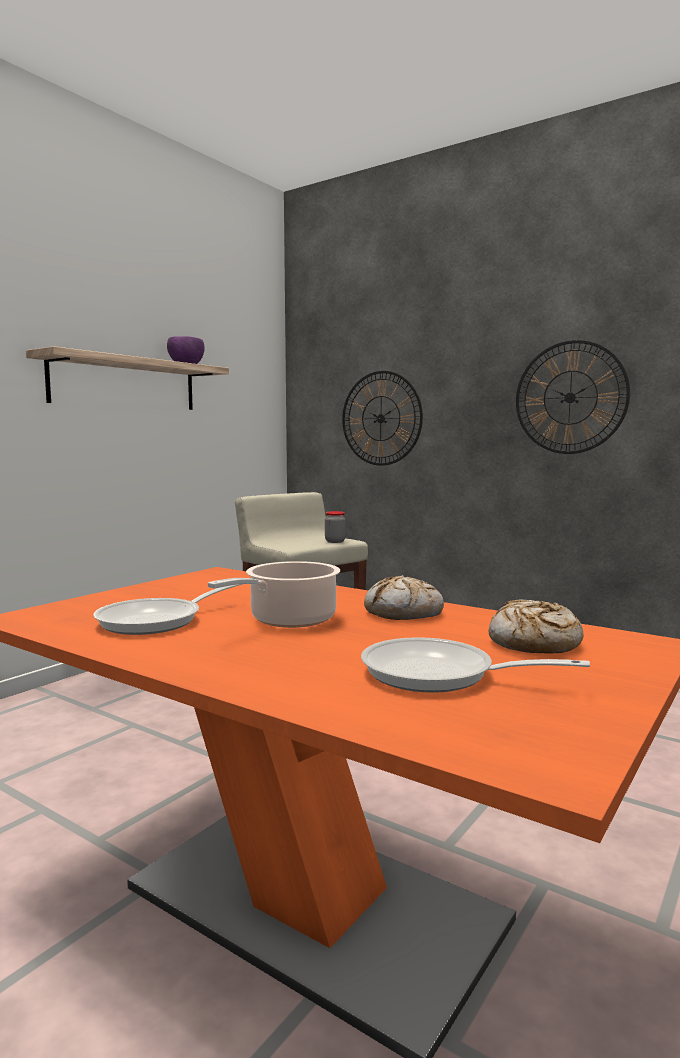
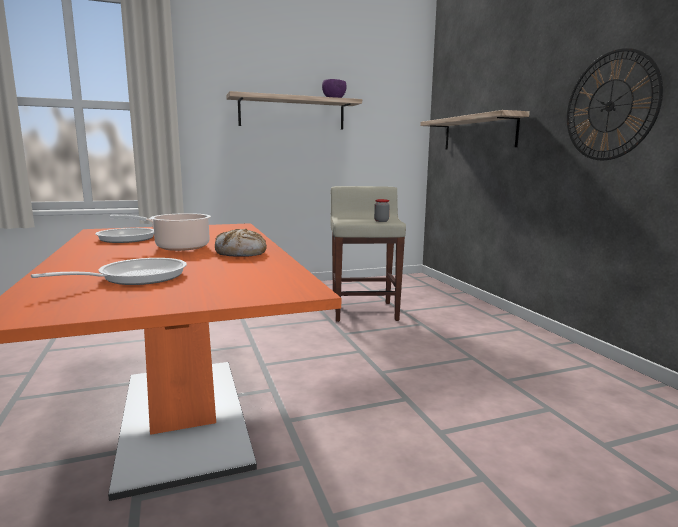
camera: 35 degrees right, 5 degrees up
wall clock [342,371,423,466] -> shelf [420,110,530,150]
frying pan [361,637,590,693] -> frying pan turned 75 degrees clockwise [31,258,187,285]
bread [489,599,584,654] -> none

